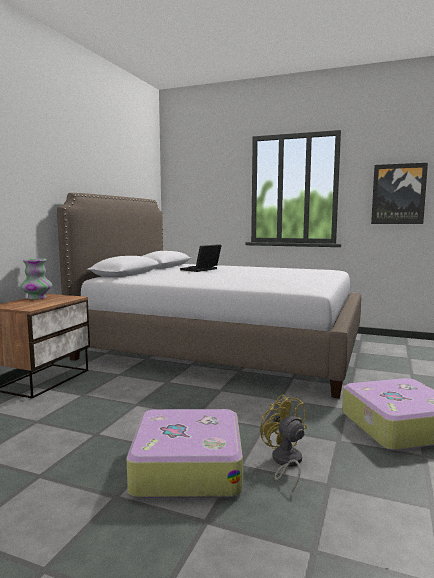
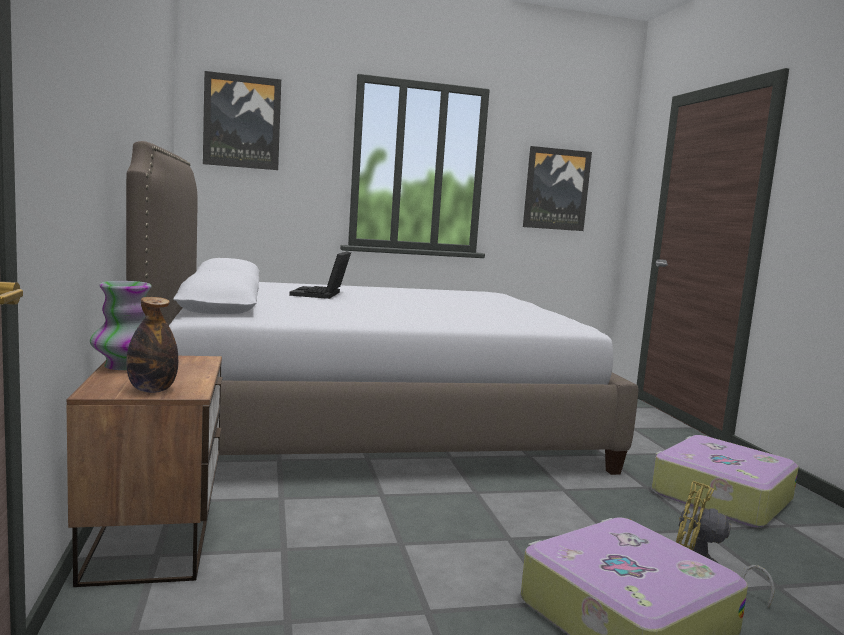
camera: 35 degrees left, 0 degrees up
none -> bottle [126,297,178,393]
none -> picture [203,71,281,170]

